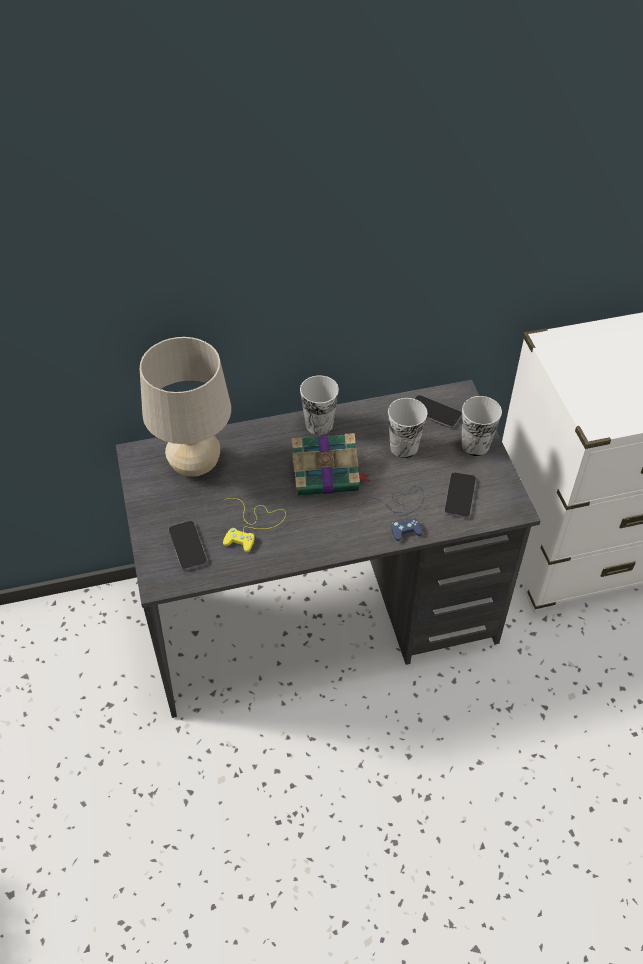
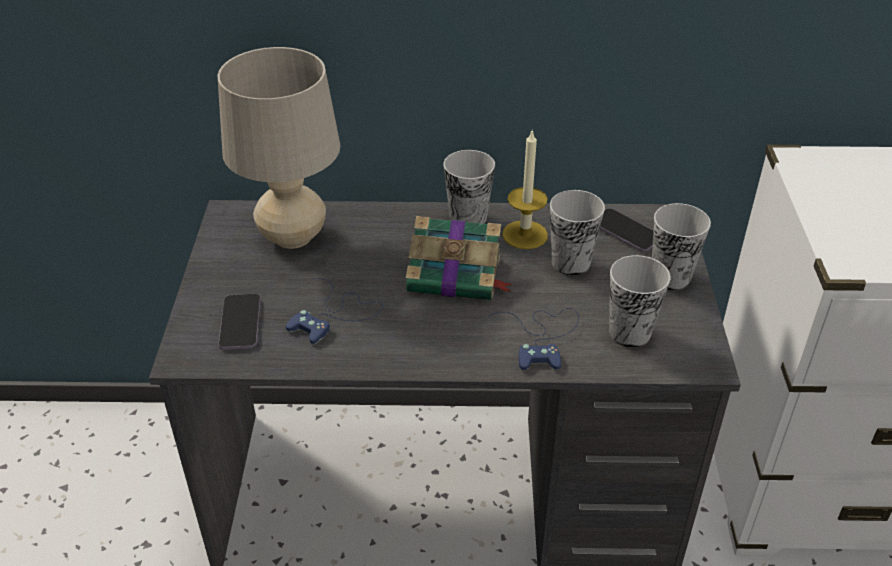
camera: 15 degrees right, 10 degrees down
yellow game controller [223,498,286,552] -> blue game controller [286,278,383,344]
phone [444,472,476,518] -> cup [609,255,670,348]
none -> candle [502,129,548,249]

